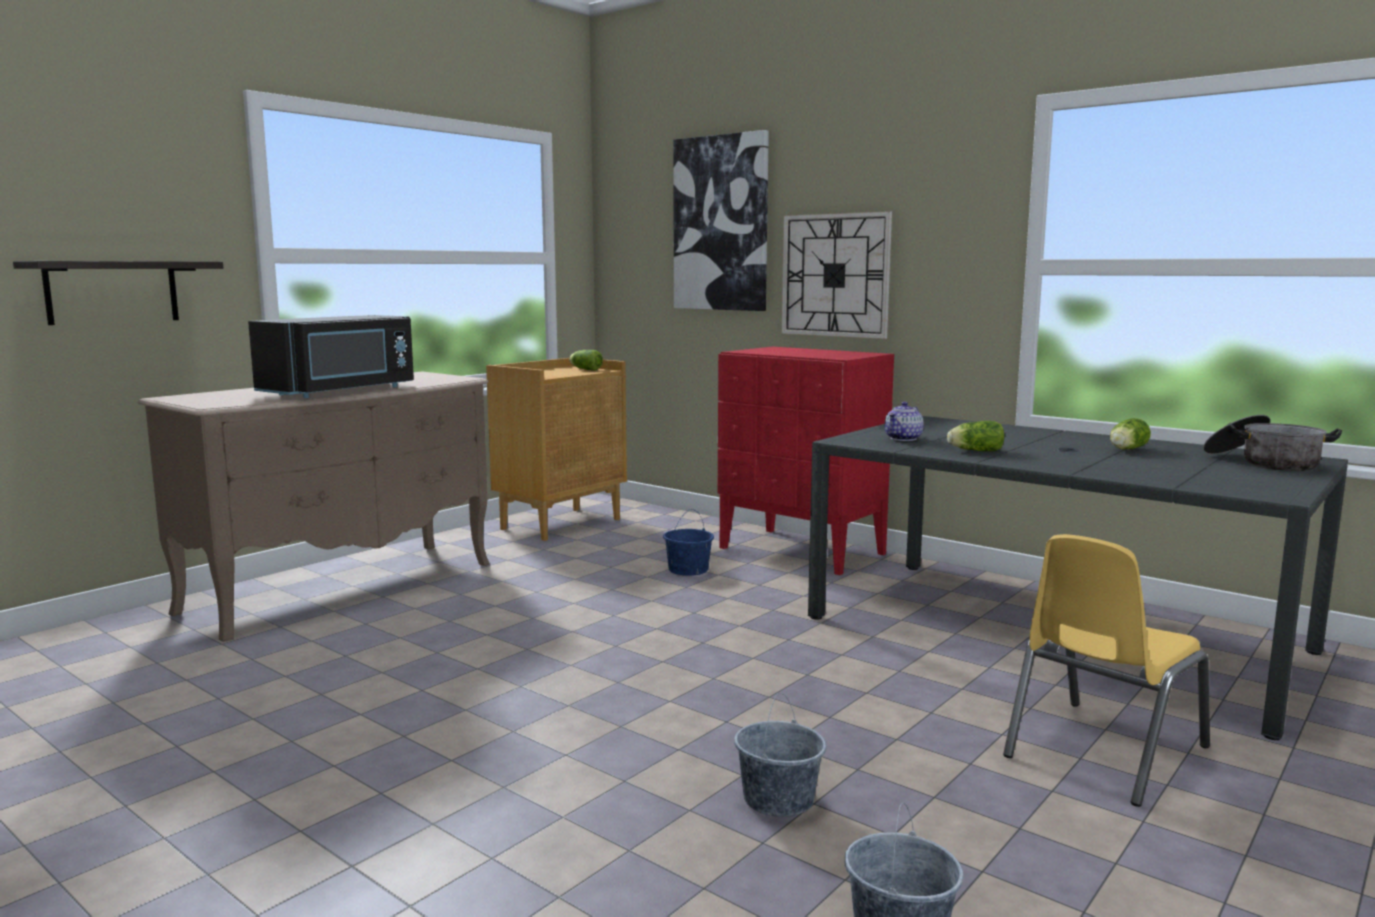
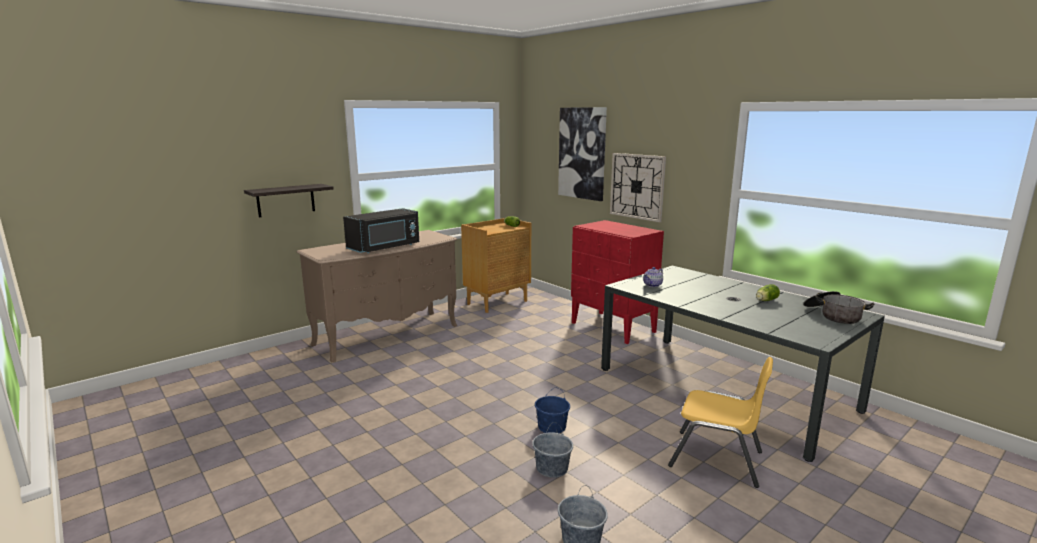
camera: 10 degrees right, 5 degrees up
blue bucket [663,509,714,576] -> blue bucket moved to [535,388,570,433]
lettuce [947,421,1004,451] -> none
yellow chair [1003,534,1210,807] -> yellow chair turned 120 degrees counterclockwise [668,357,773,488]

